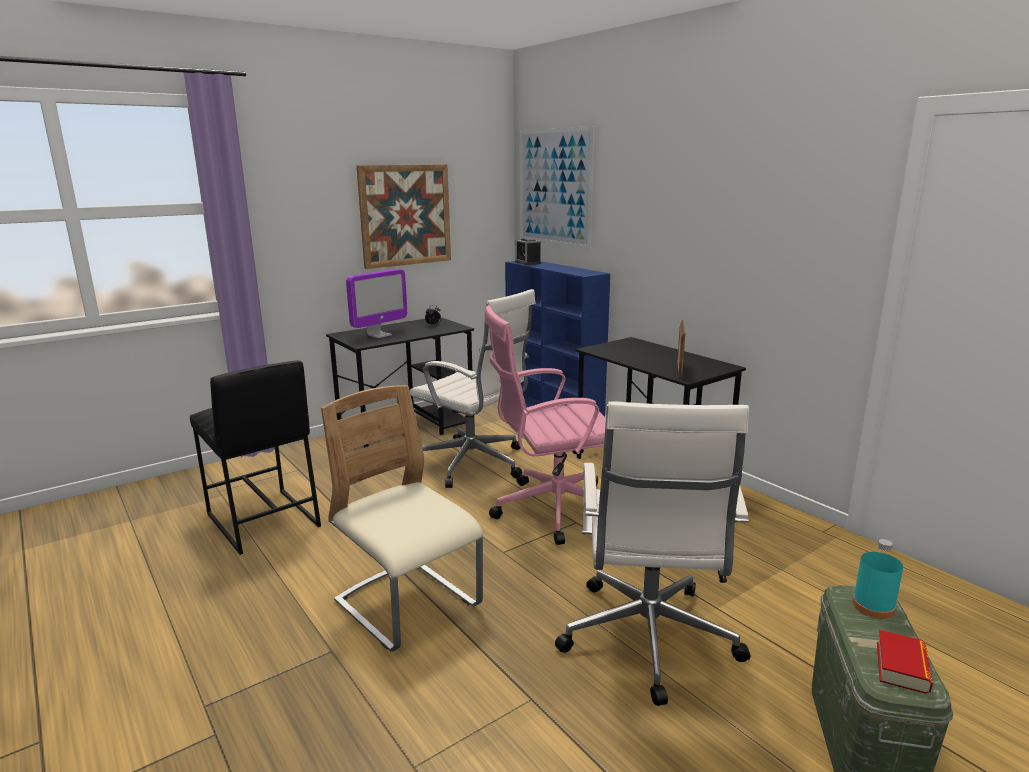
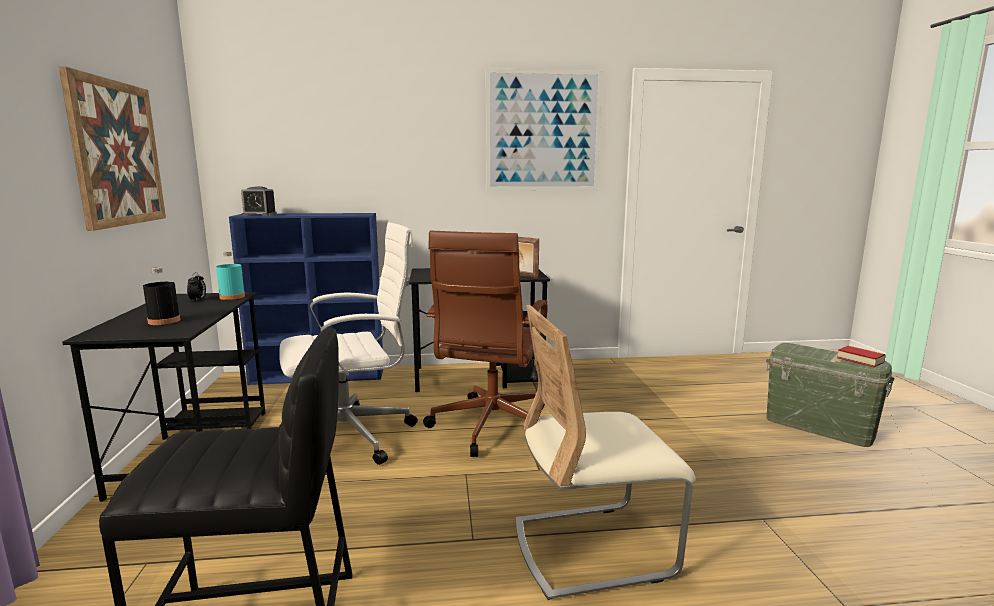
camera: 60 degrees left, 5 degrees down
monitor [346,269,407,338] -> black bottle [143,267,181,325]
pink office chair [484,306,606,545] -> brown office chair [423,231,548,457]
picture [520,126,595,249] -> picture moved to [486,68,602,191]
white office chair [555,402,751,706] -> none
turquoise bottle [852,539,903,619] -> turquoise bottle moved to [216,252,245,300]

